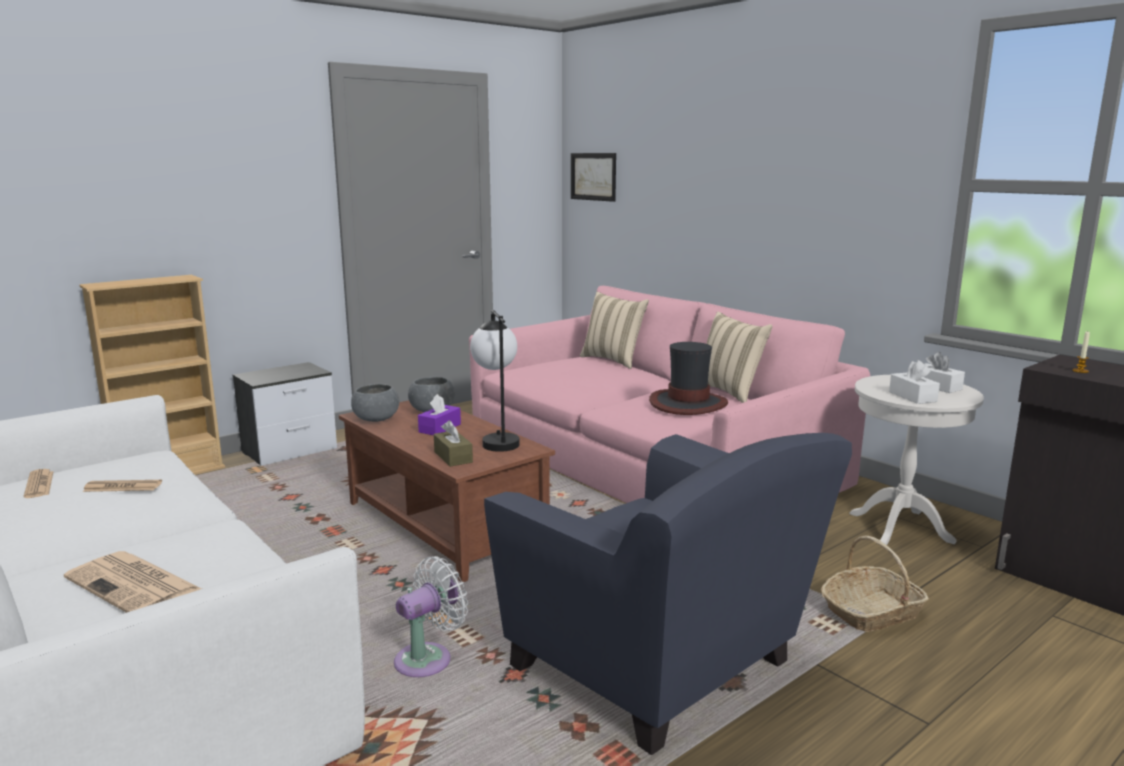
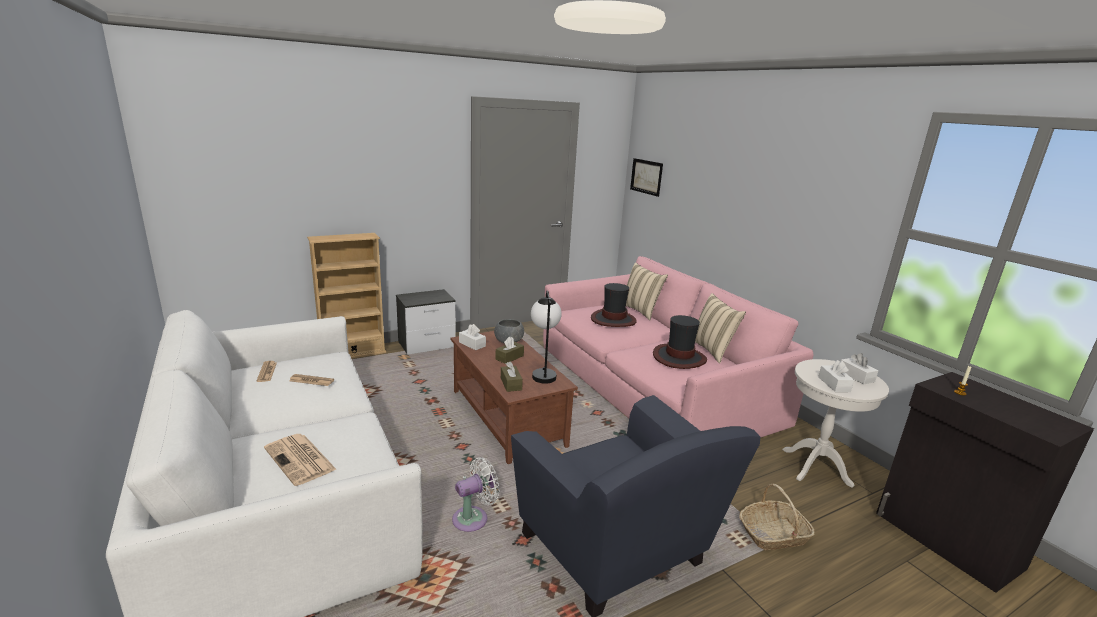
camera: 10 degrees right, 5 degrees up
grey bowl [351,384,399,422] -> white tissue box [459,324,486,350]
purple tissue box [418,394,461,436] -> brown tissue box [495,337,524,364]
none -> hat [591,283,637,327]

